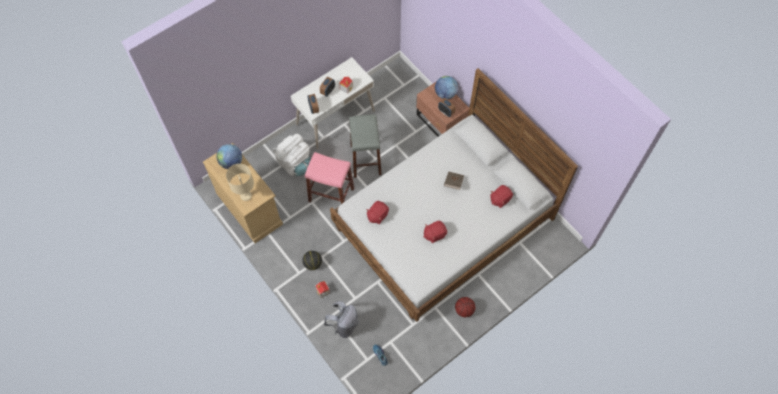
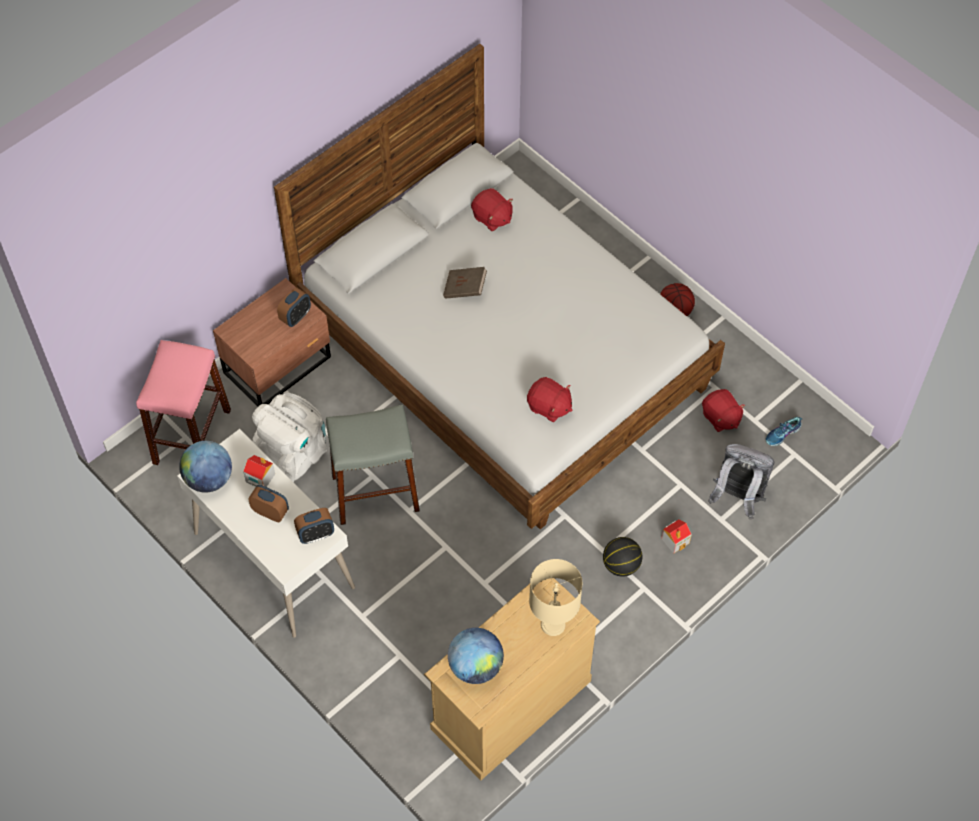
camera: 95 degrees left, 5 degrees down
white backpack [273,134,311,176] -> white backpack moved to [252,393,327,482]
pink stool [305,152,354,204] -> pink stool moved to [136,340,231,465]
red plush toy [424,221,447,243] -> red plush toy moved to [702,389,745,432]
globe [435,76,458,99] -> globe moved to [179,441,232,493]

